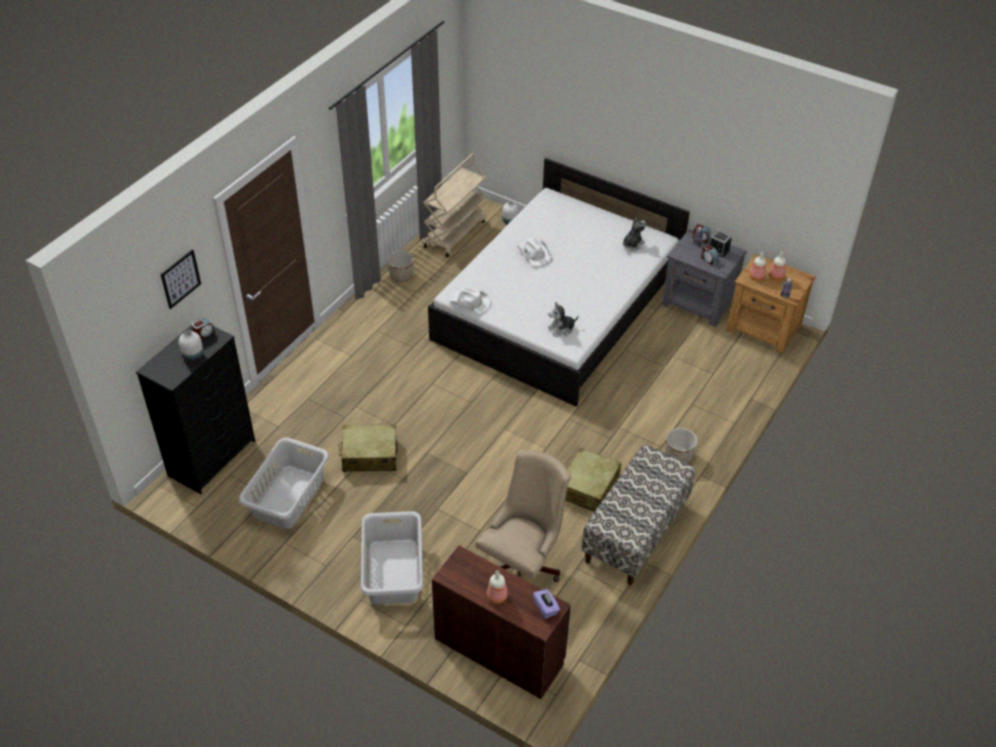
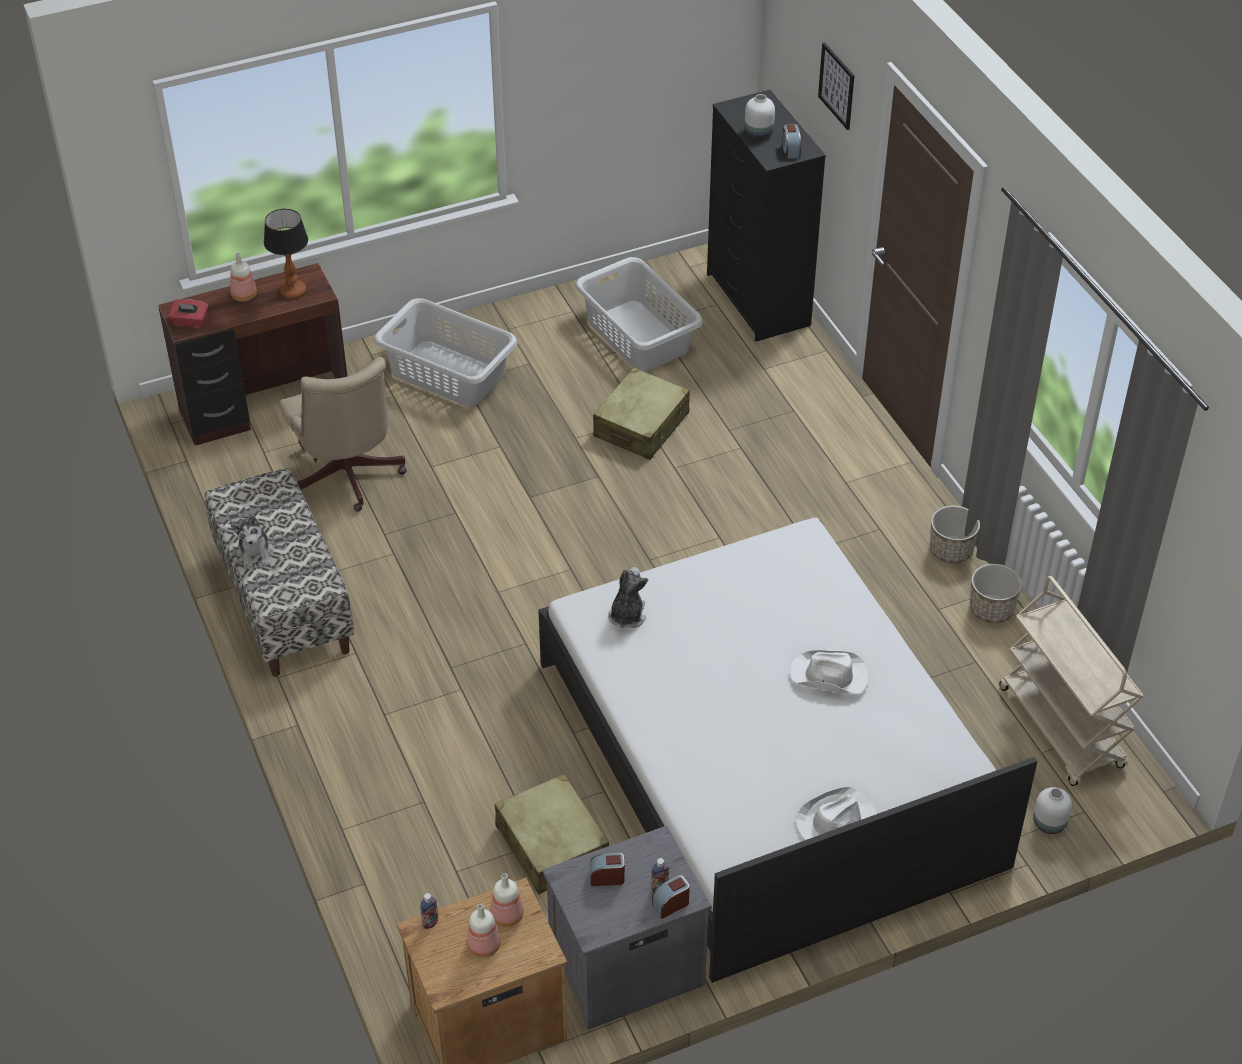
camera: 125 degrees right, 0 degrees up
white hat [449,288,491,313] -> white hat moved to [795,787,877,840]
purple tissue box [533,589,560,619] -> red tissue box [169,299,208,328]
beige suitcase [565,448,621,512] -> beige suitcase moved to [495,774,609,894]
plush toy [623,218,646,251] -> plush toy moved to [231,515,274,569]
planter [665,428,697,463] -> planter moved to [930,506,980,563]
alarm clock [709,230,732,257] -> none
none -> table lamp [264,209,308,299]

